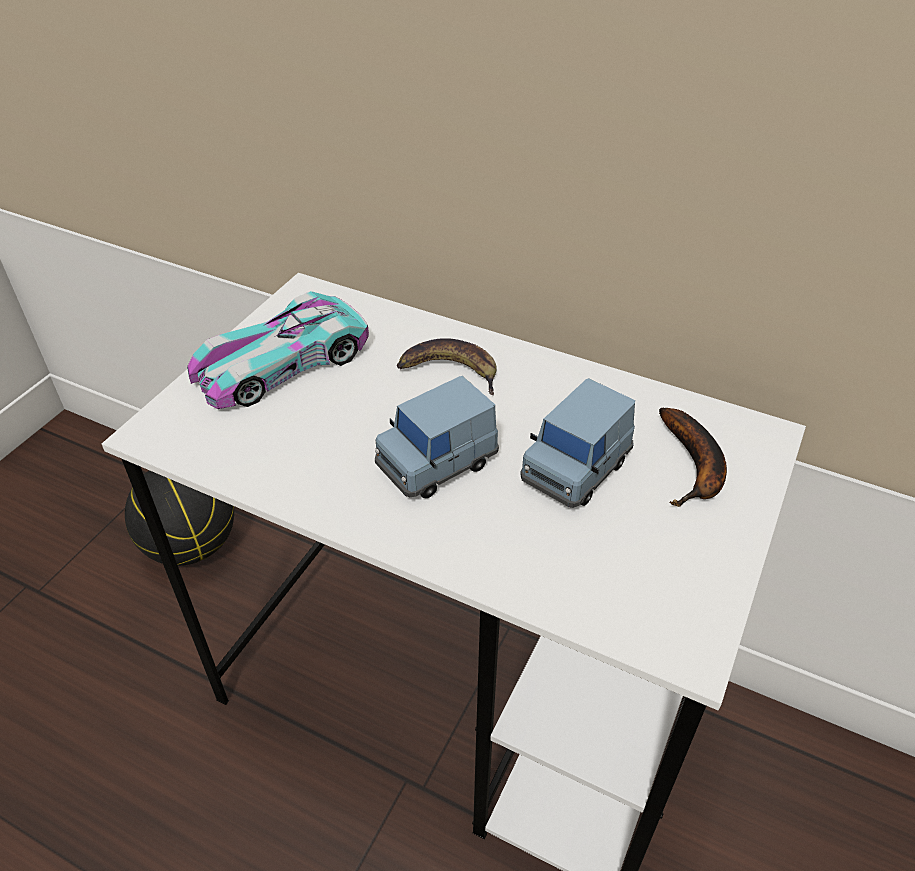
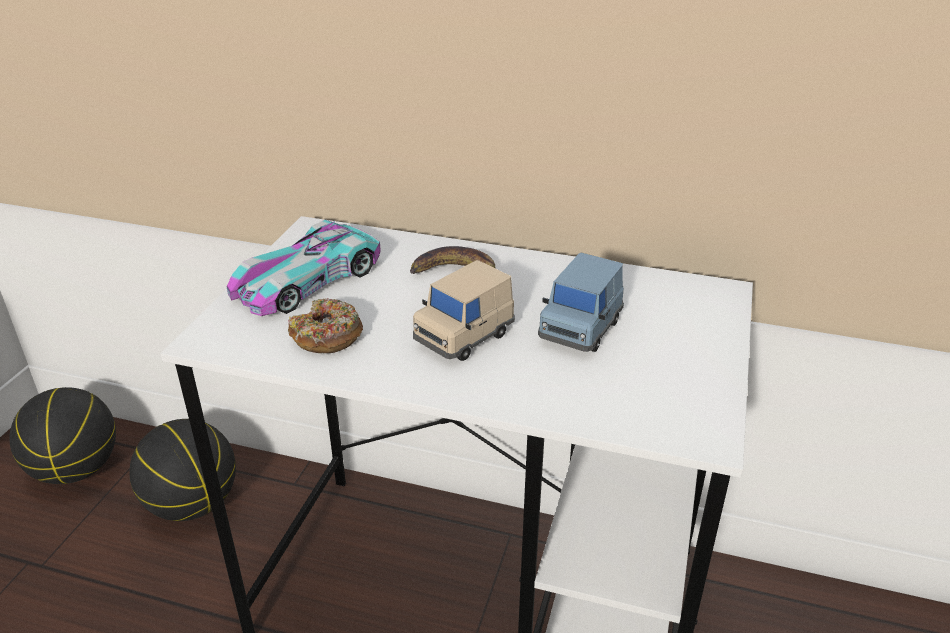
camera: 10 degrees left, 10 degrees down
blue toy car [375,376,499,498] -> beige toy car [413,260,515,361]
banana [659,408,727,507] -> none
none -> basketball [10,387,116,484]
none -> donut [288,298,363,353]

